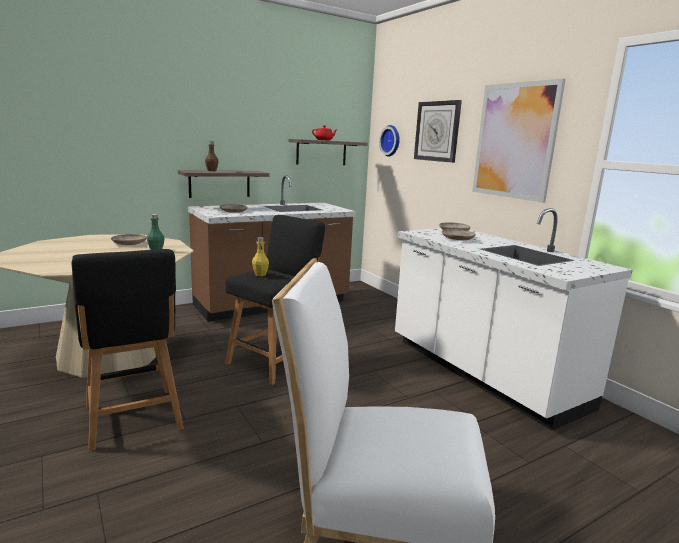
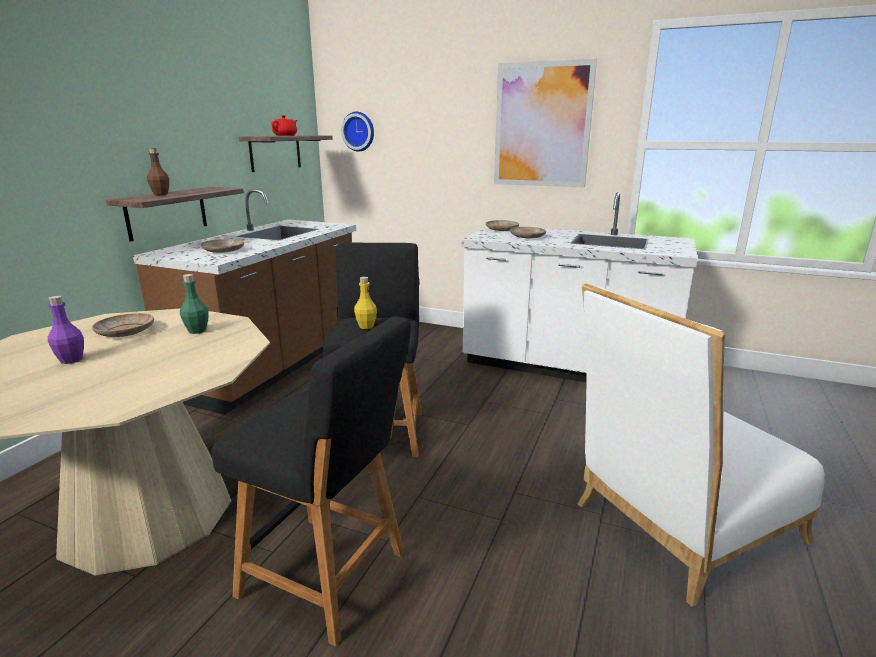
camera: 35 degrees left, 5 degrees up
wall clock [414,100,462,163] -> none
none -> purple bottle [48,296,84,364]

